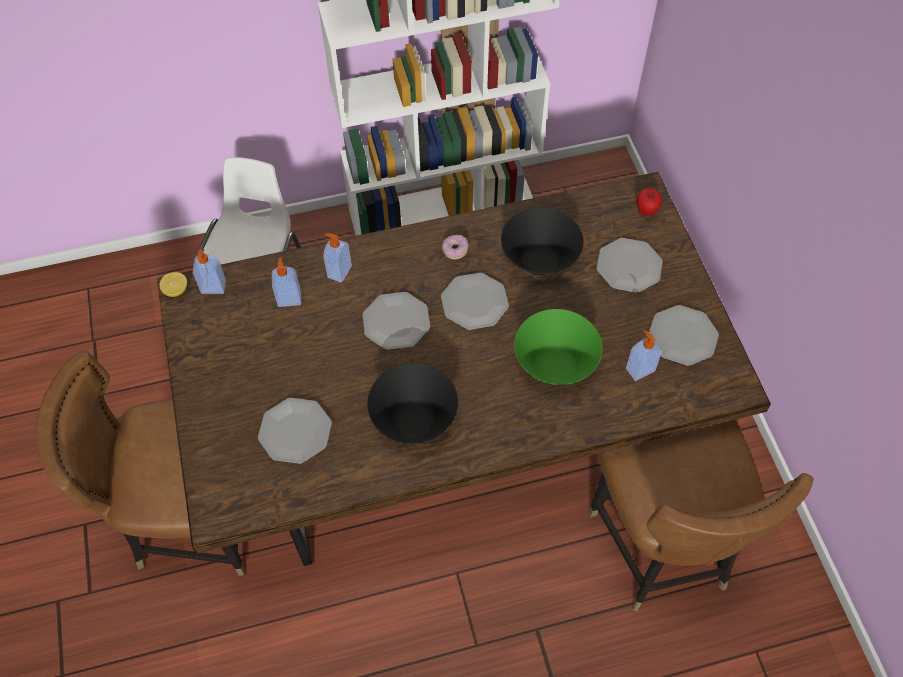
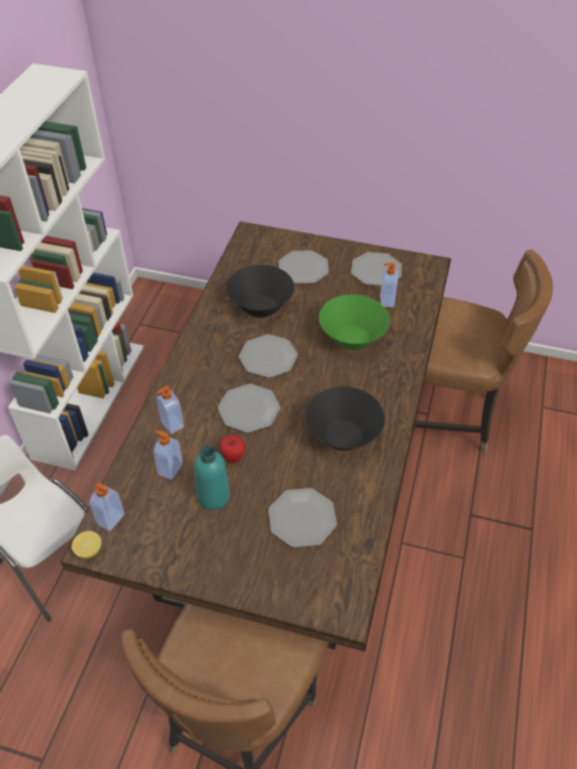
camera: 60 degrees left, 10 degrees down
donut [442,235,468,260] -> none
apple [637,188,662,216] -> apple moved to [219,435,246,463]
none -> turquoise bottle [194,445,230,510]

